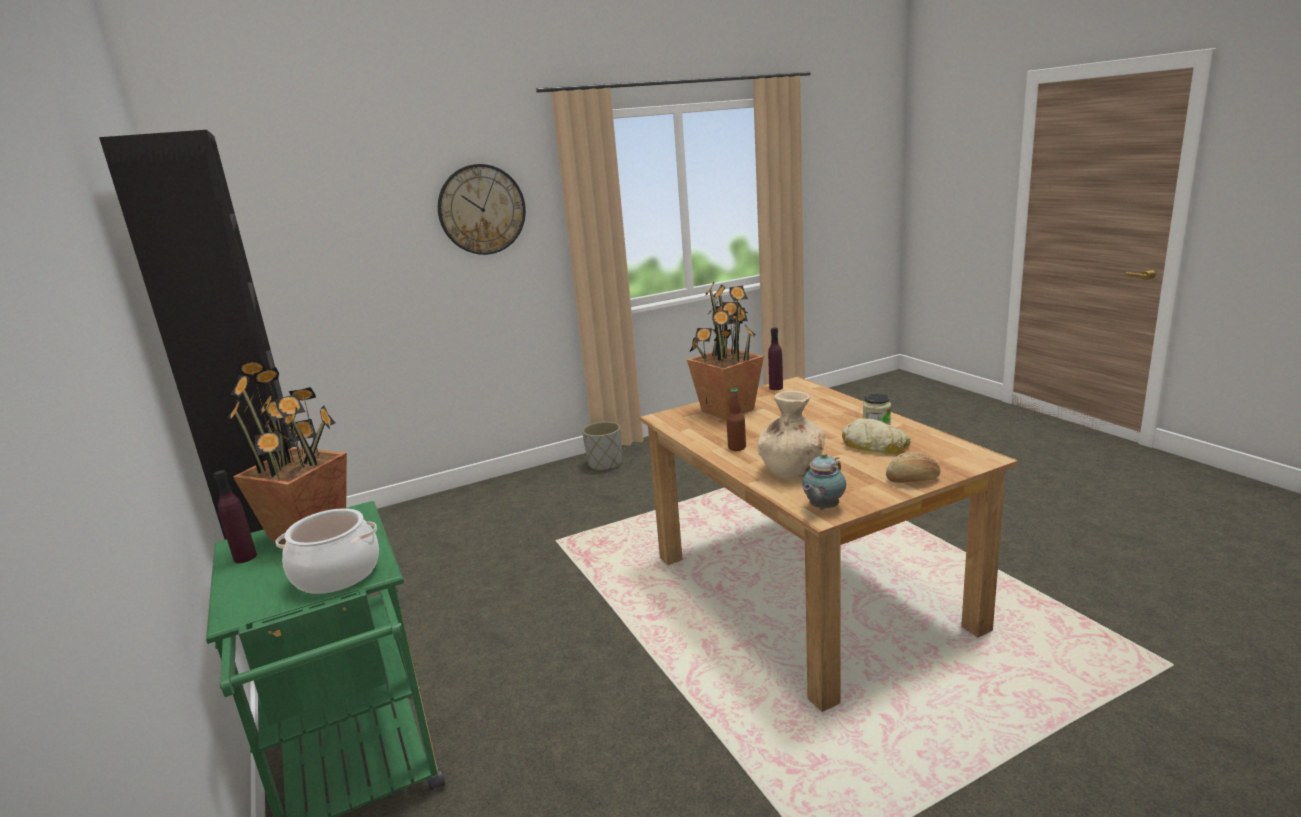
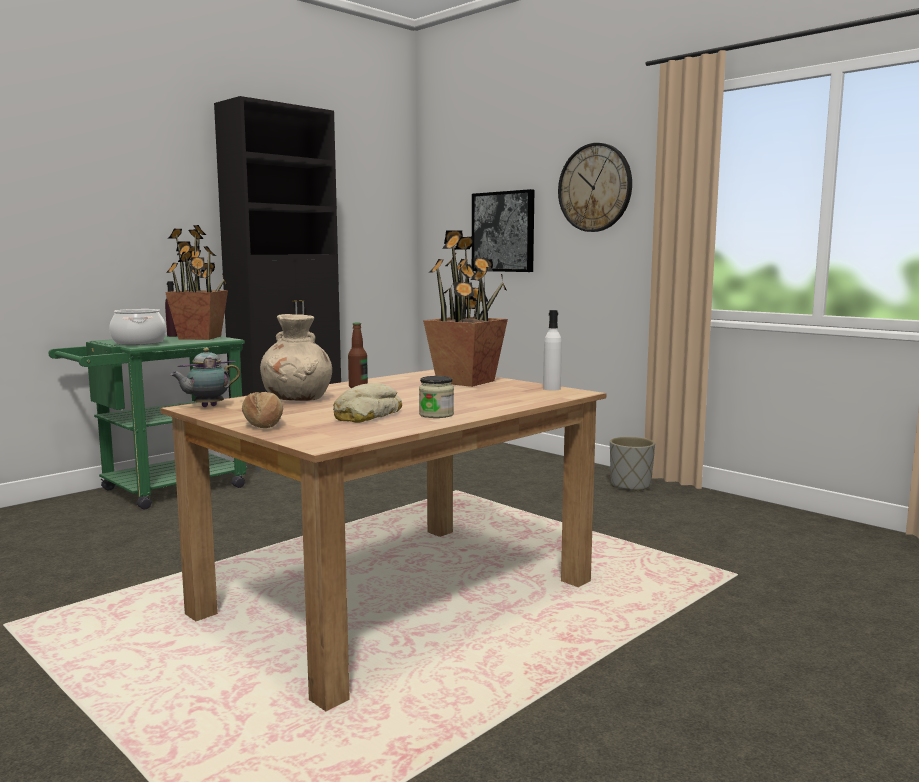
camera: 70 degrees right, 10 degrees down
purple bottle [768,328,783,390] -> white bottle [543,310,562,390]
teapot [802,452,846,510] -> teapot turned 60 degrees counterclockwise [170,348,240,407]
none -> picture [472,189,534,272]

